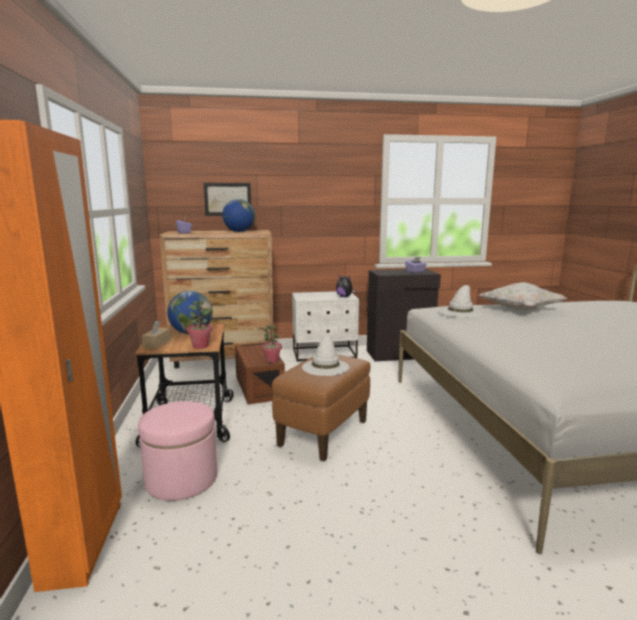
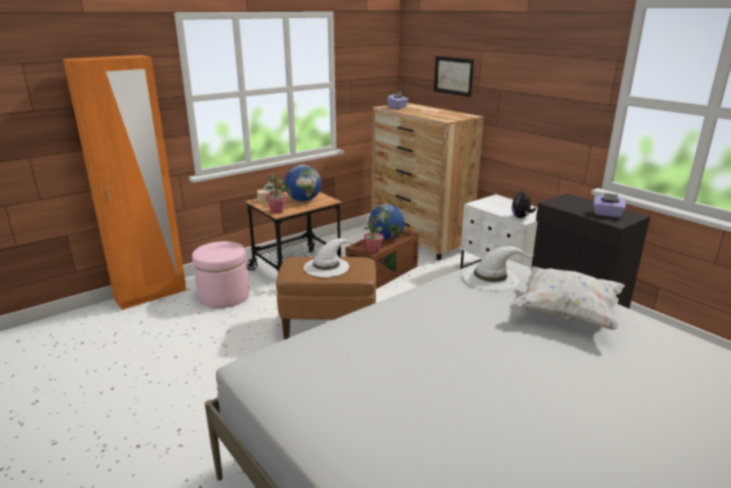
camera: 60 degrees right, 10 degrees up
globe [222,199,255,232] -> globe moved to [369,204,405,240]

